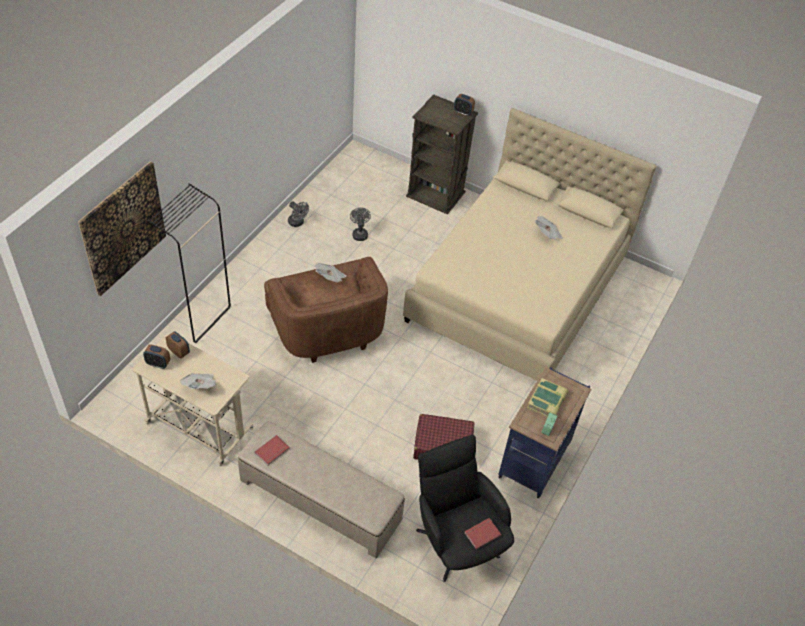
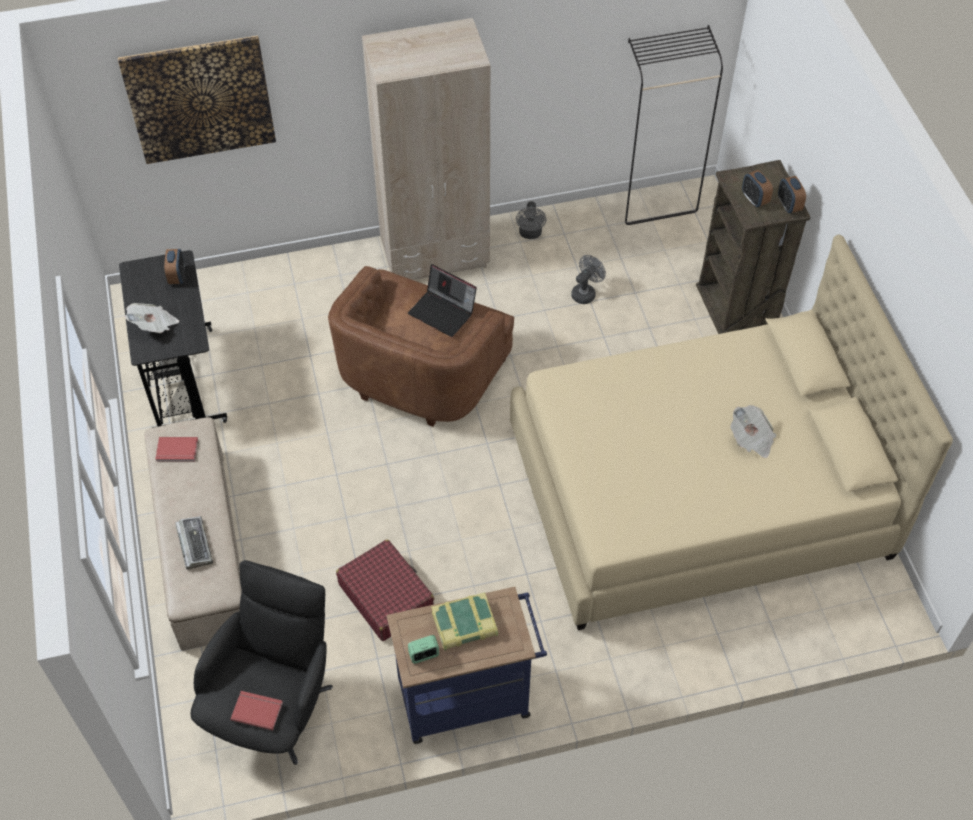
camera: 50 degrees right, 5 degrees up
beige desk [133,333,253,466] -> black desk [119,250,227,428]
alarm clock [143,344,170,369] -> alarm clock moved to [742,170,773,207]
black clothes rack [147,183,231,343] -> black clothes rack moved to [625,25,723,225]
newspaper [315,263,347,283] -> laptop [408,264,477,337]
none -> keyboard [175,516,213,570]
none -> beige wardrobe [362,18,490,280]

